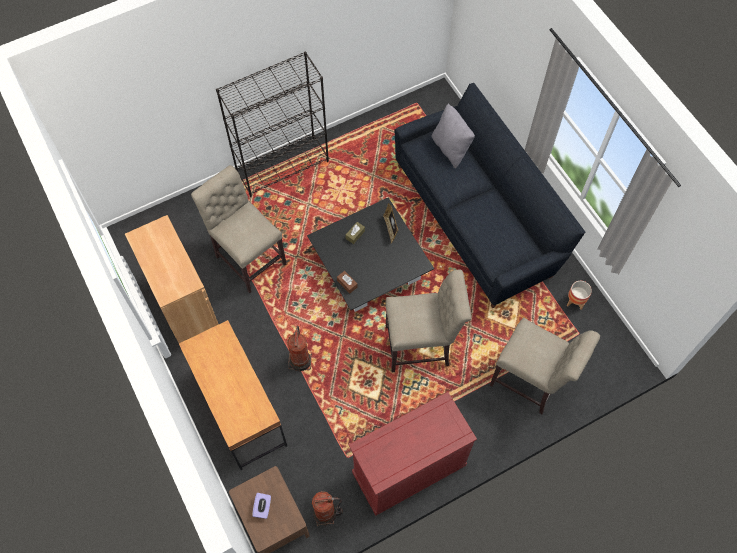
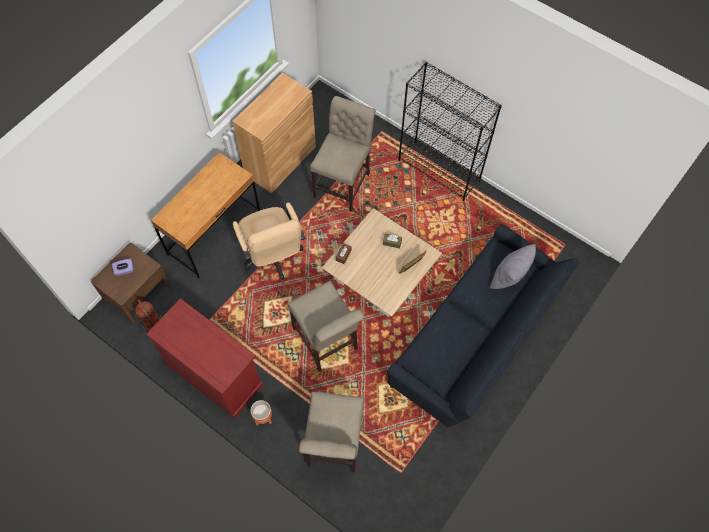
camera: 65 degrees right, 0 degrees up
fire extinguisher [287,326,312,371] -> beige office chair [233,203,305,279]
black coffee table [307,198,434,312] -> beige coffee table [322,208,442,317]
planter [567,281,592,310] -> planter moved to [250,400,272,426]

